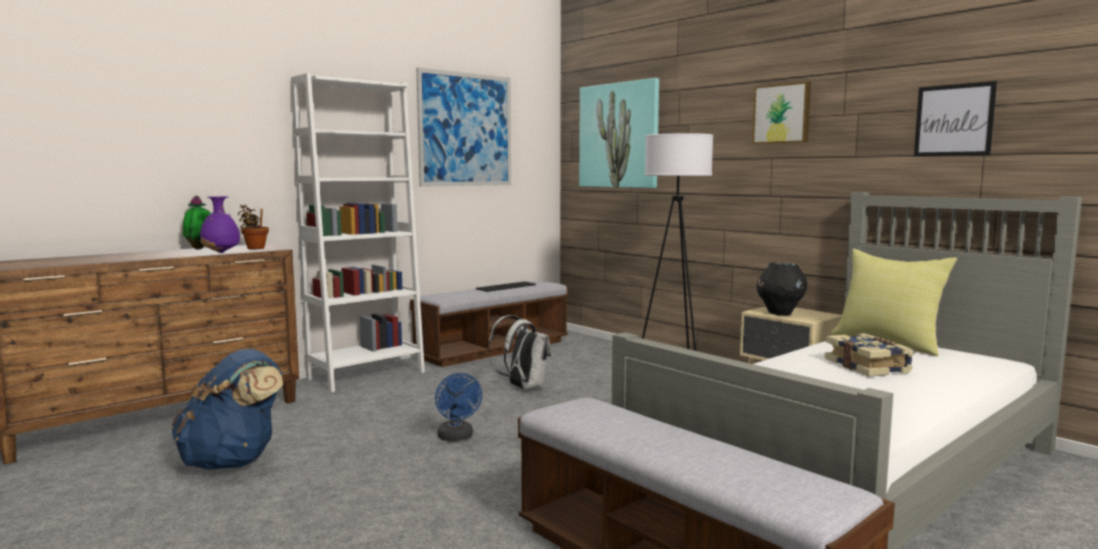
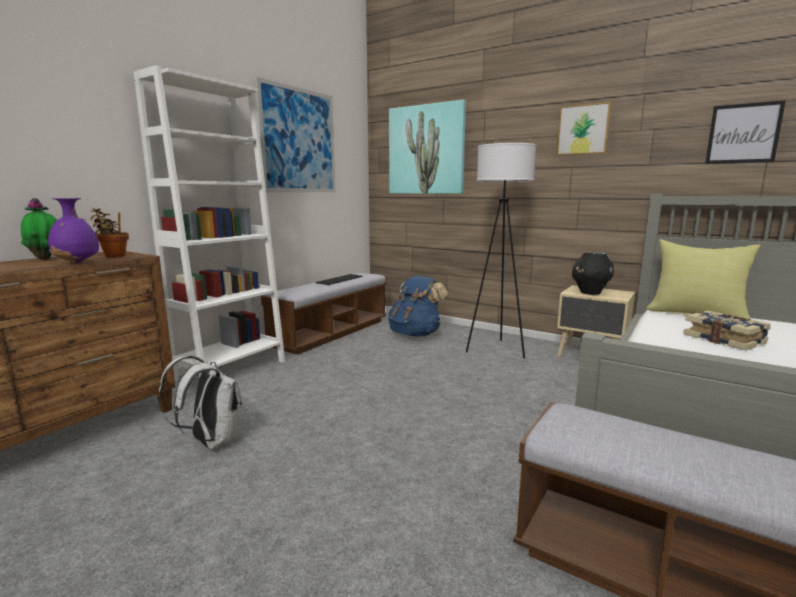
camera: 15 degrees left, 5 degrees up
blue backpack [171,349,283,469] -> blue backpack moved to [388,276,448,337]
blue fan [435,373,482,441] -> none
white backpack [488,315,551,390] -> white backpack moved to [158,356,242,449]

